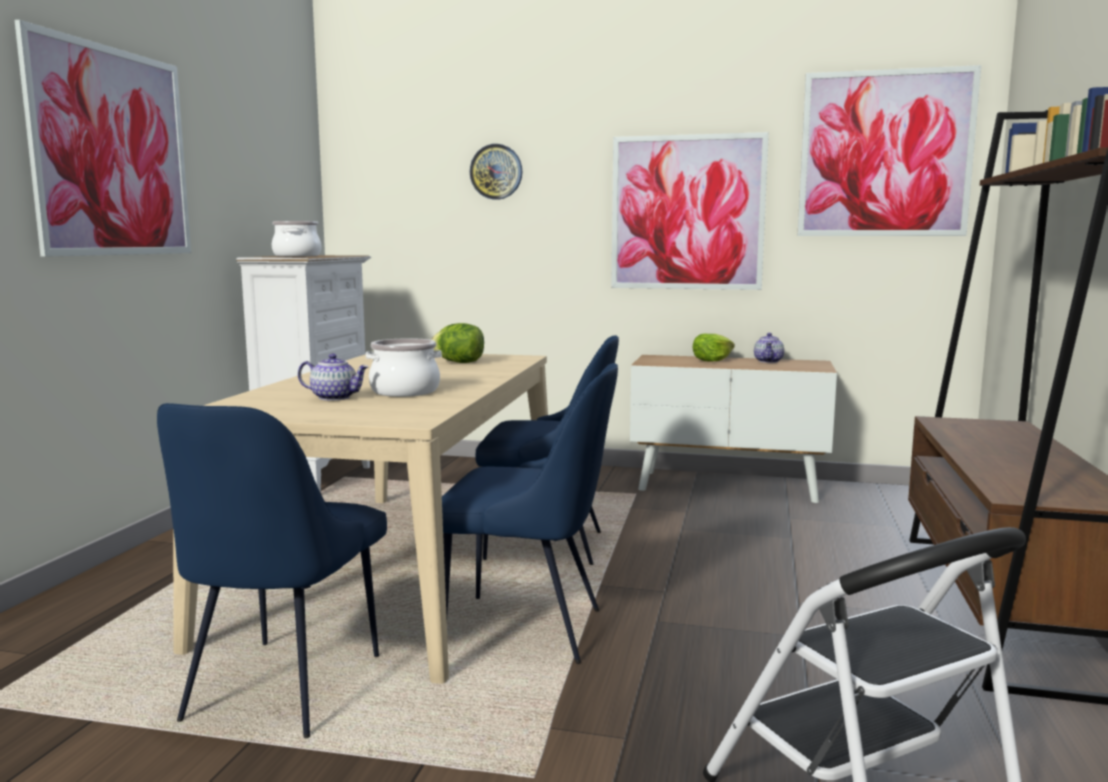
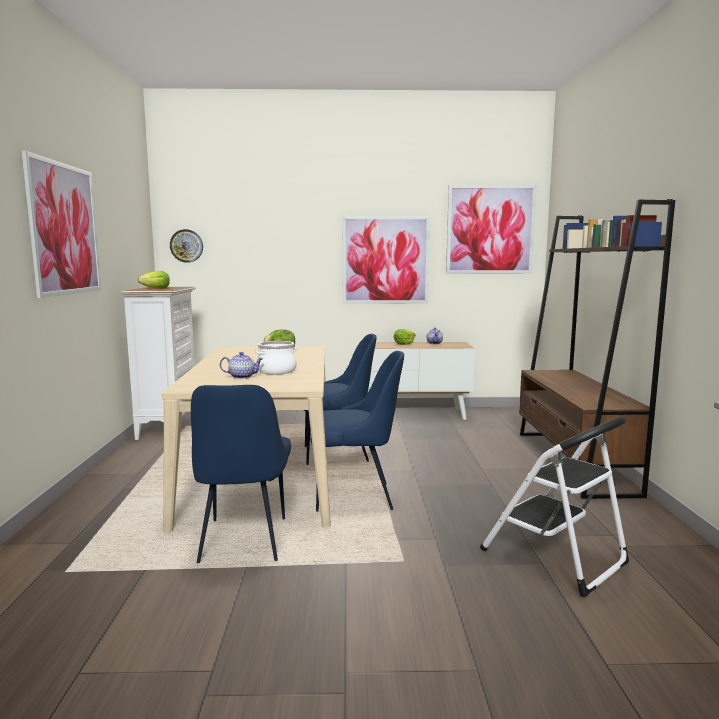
camera: 15 degrees left, 0 degrees up
cooking pot [272,221,321,257] -> lettuce [138,271,170,289]
wall clock [470,144,522,200] -> wall clock moved to [170,229,203,263]

